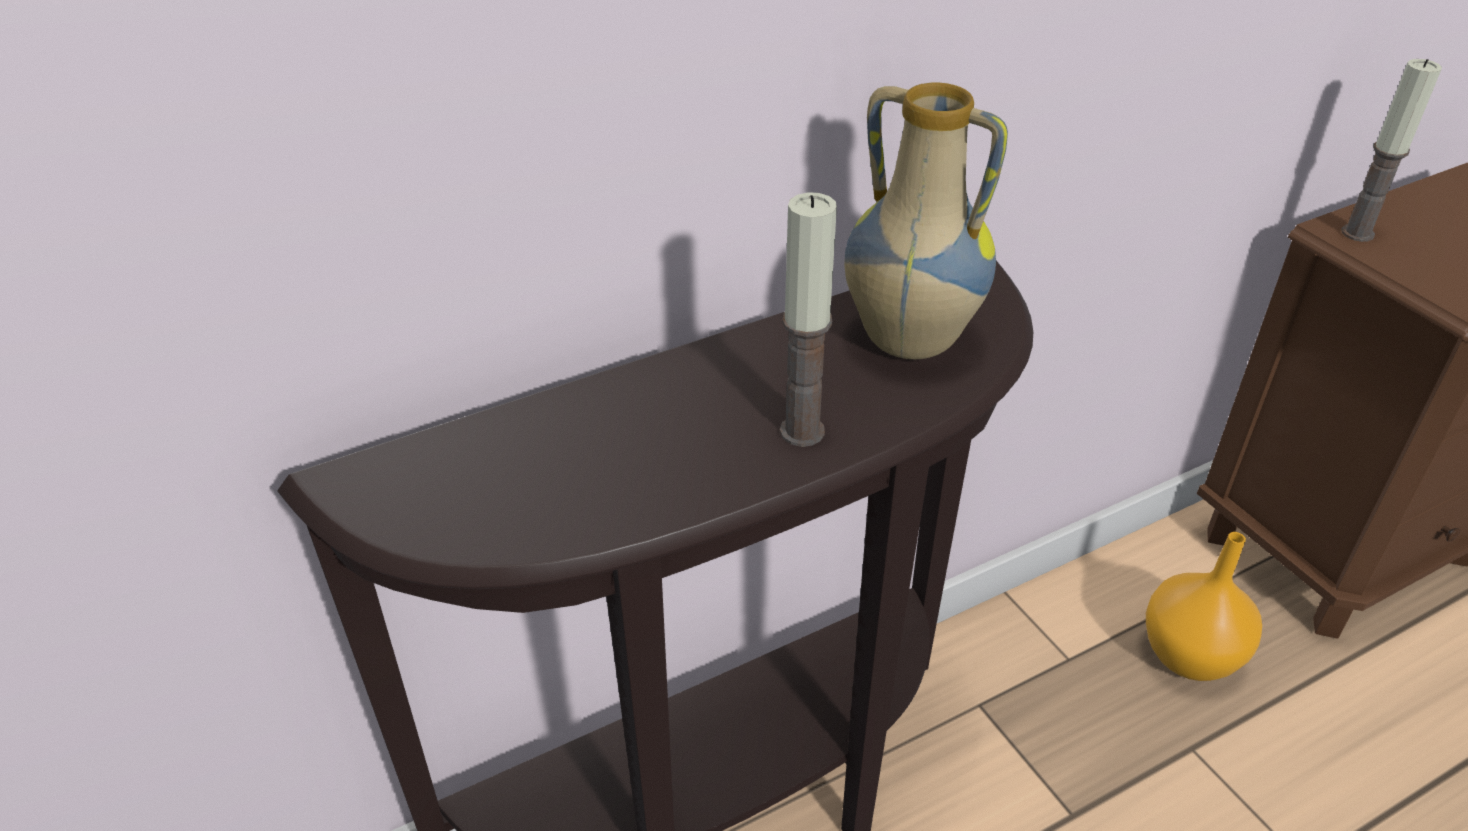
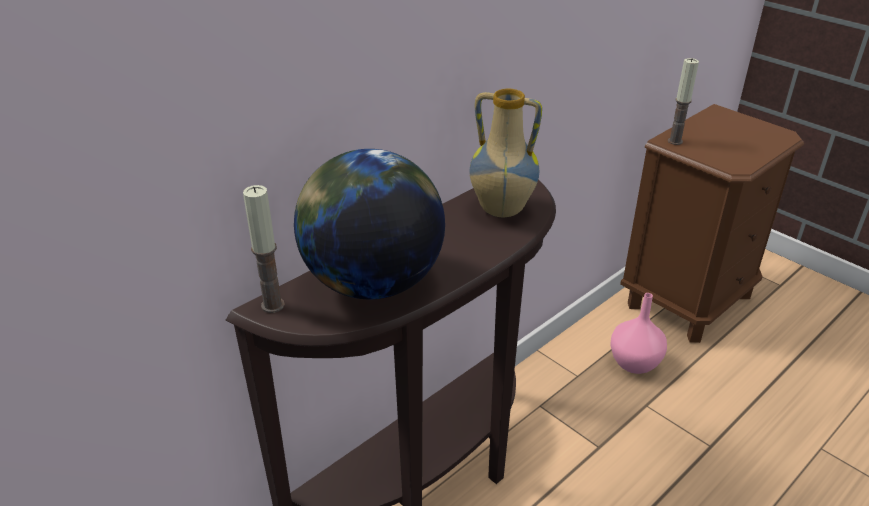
camera: 15 degrees left, 5 degrees down
candle [780,192,837,447] -> candle moved to [243,185,285,313]
orange vase [1146,532,1262,681] -> pink vase [610,293,667,374]
none -> globe [294,149,445,299]

